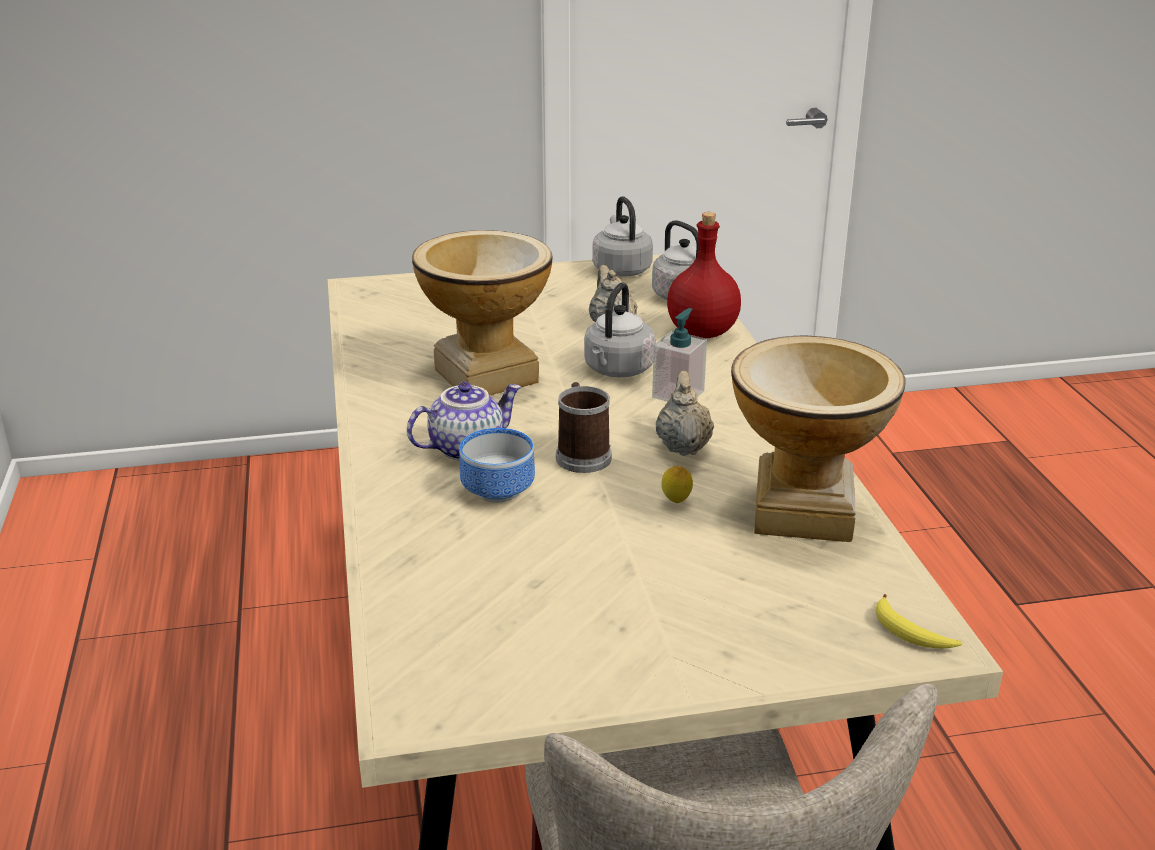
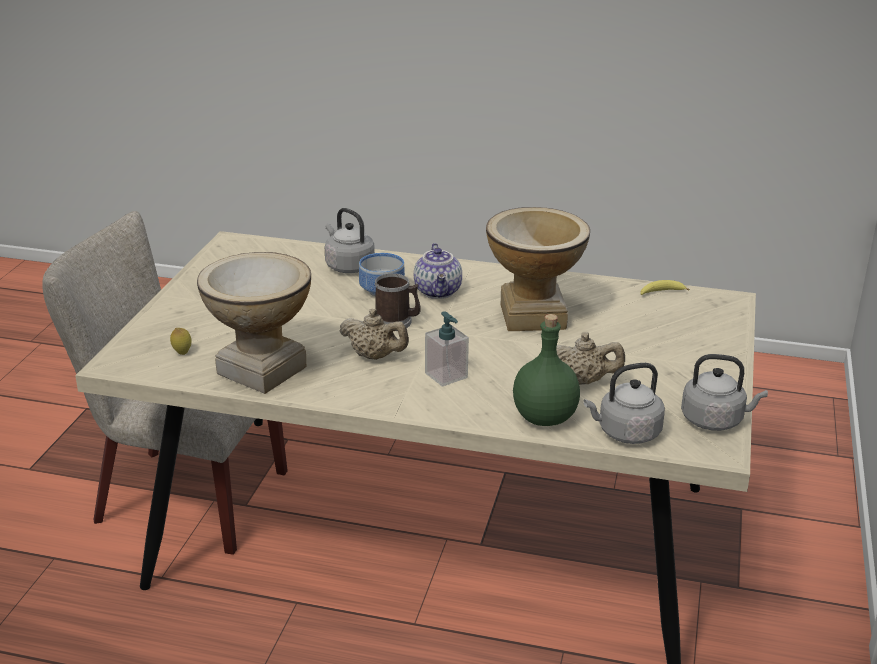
camera: 115 degrees right, 0 degrees up
grey kettle [584,282,656,377] -> grey kettle moved to [325,208,375,273]
lemon [661,466,693,503] -> lemon moved to [170,328,192,355]
red bottle [667,212,741,339] -> green bottle [513,314,580,426]
banana [876,594,962,648] -> banana moved to [640,280,689,295]

